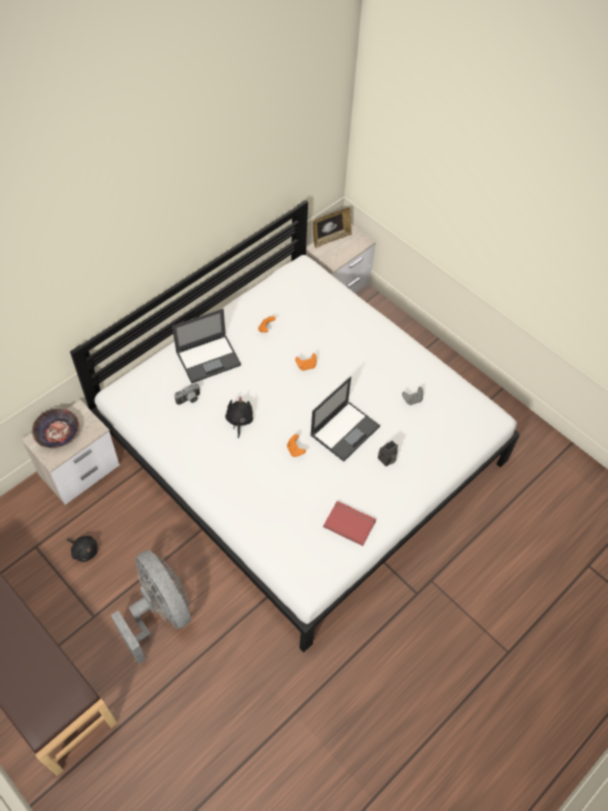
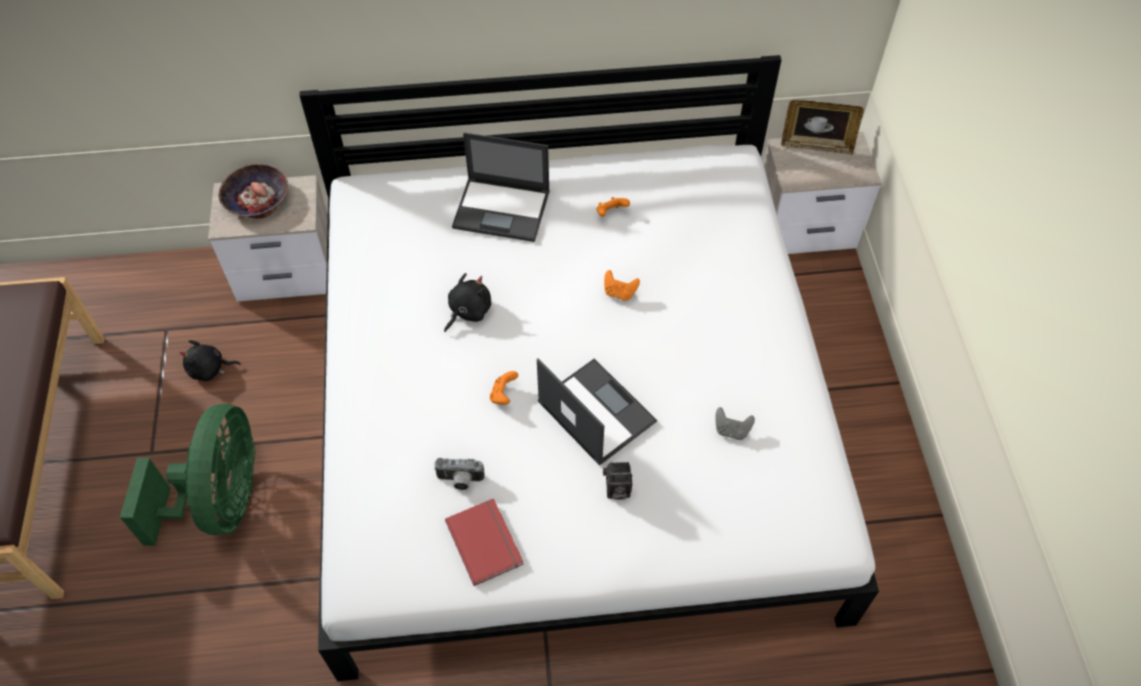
camera: 40 degrees right, 0 degrees up
black plush toy [67,536,98,562] -> black plush toy turned 105 degrees clockwise [179,340,241,381]
grey fan [111,550,191,664] -> green fan [120,404,256,546]
camera [175,383,200,405] -> camera moved to [434,458,485,490]
laptop [310,376,380,462] -> laptop turned 120 degrees counterclockwise [537,358,657,466]

